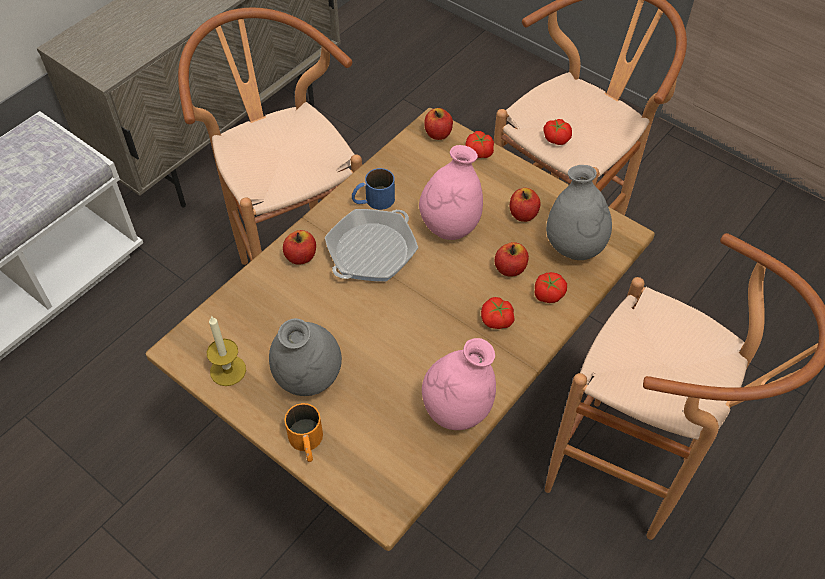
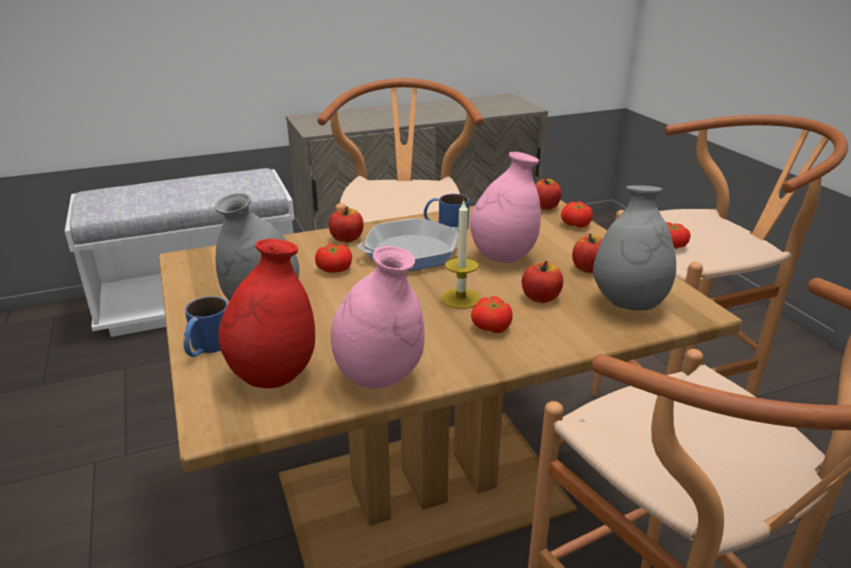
camera: 30 degrees right, 25 degrees down
candle [207,315,246,386] -> candle moved to [441,200,481,309]
orange mug [284,403,323,462] -> blue mug [183,297,228,357]
tomato [534,272,567,303] -> tomato moved to [315,244,352,273]
none -> red vase [218,239,315,388]

